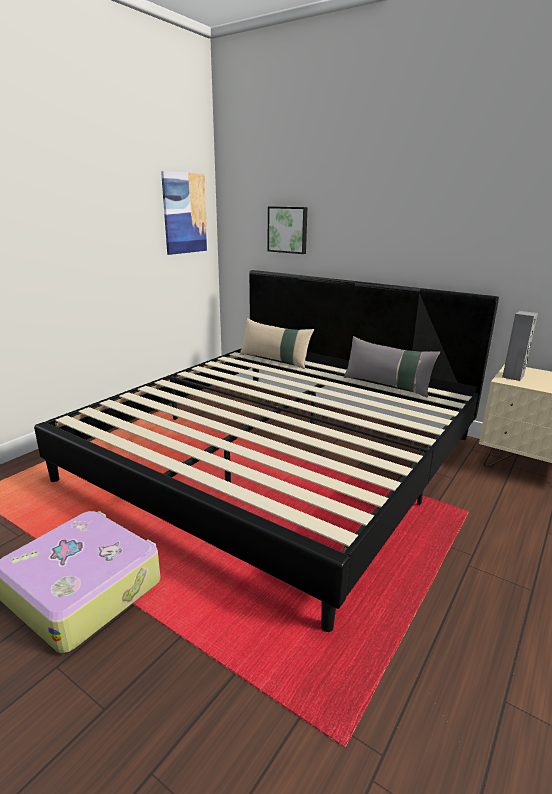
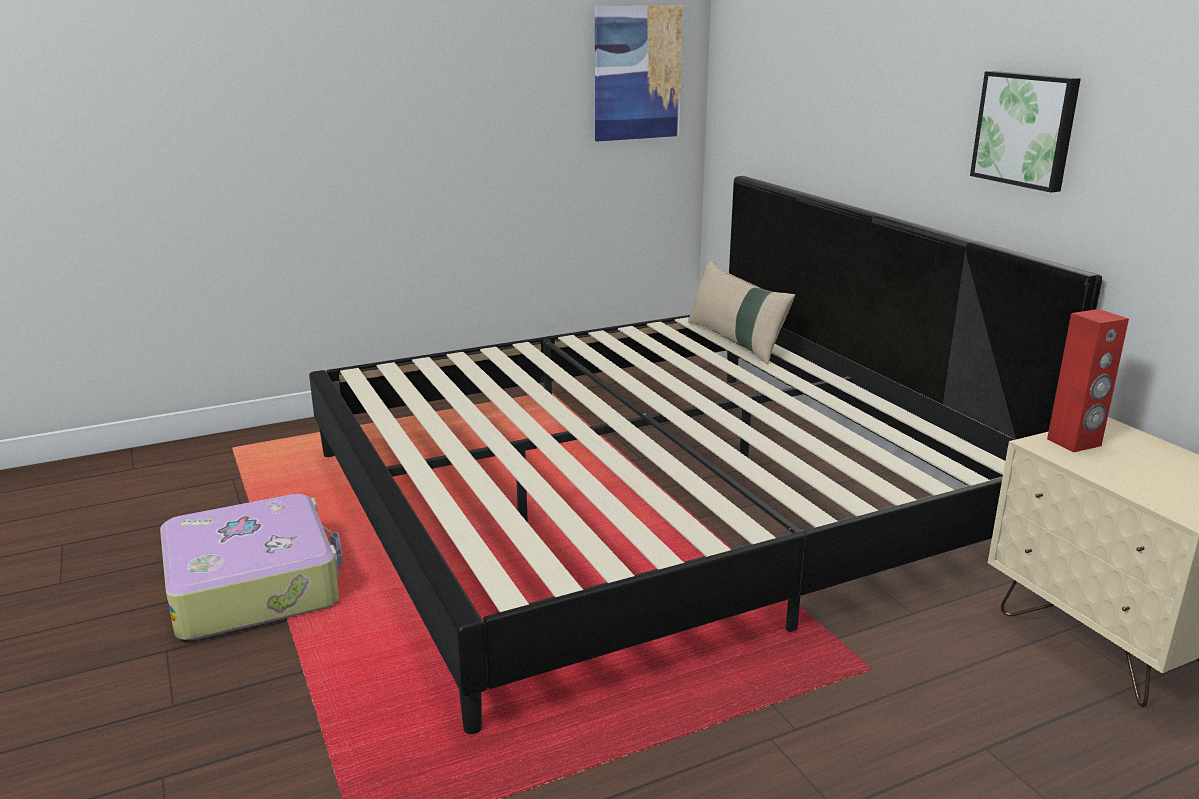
camera: 30 degrees right, 0 degrees up
picture [268,206,307,254] -> picture moved to [970,71,1081,193]
grey pillow [344,336,440,398] -> none
grey speaker [502,311,538,381] -> red speaker [1047,309,1129,452]

